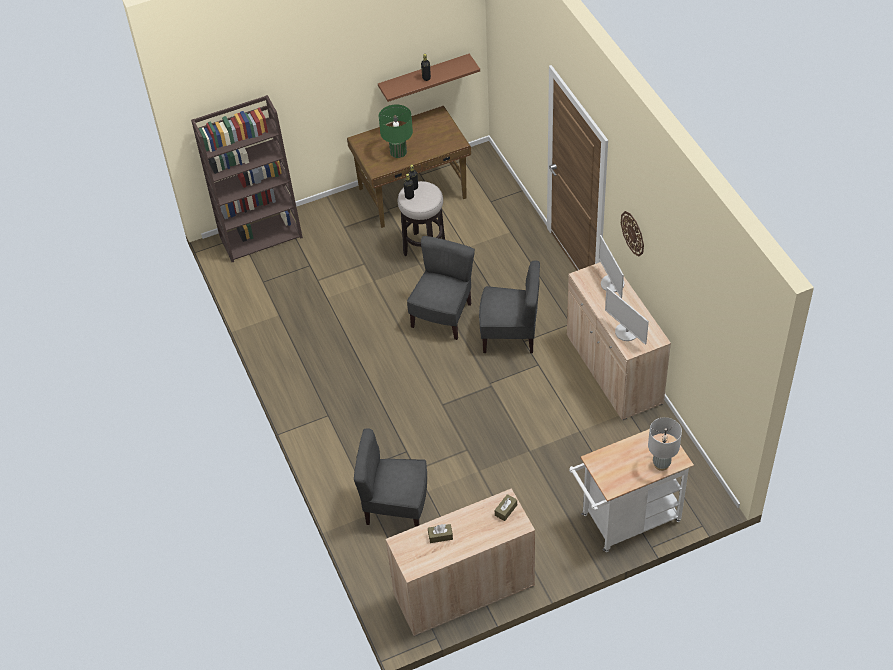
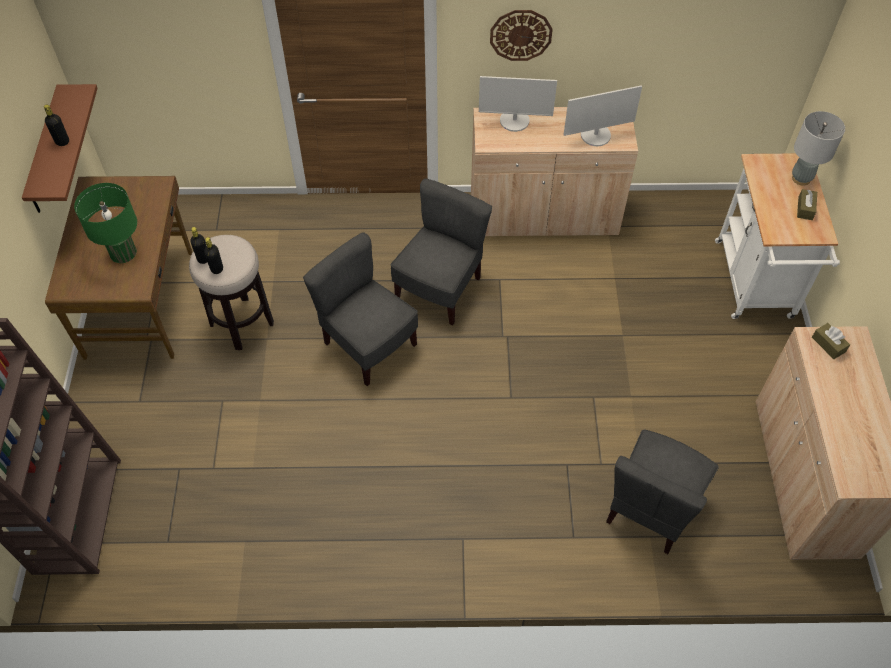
camera: 70 degrees left, 5 degrees up
brown tissue box [428,524,453,543] -> brown tissue box moved to [797,189,817,220]

